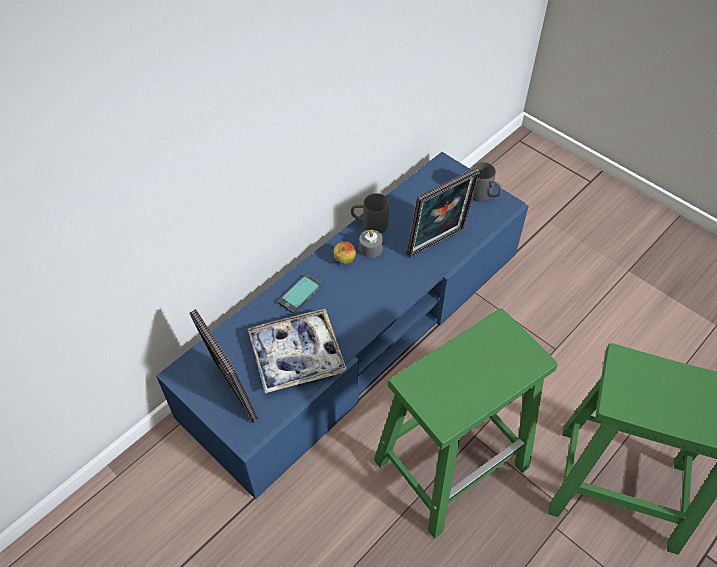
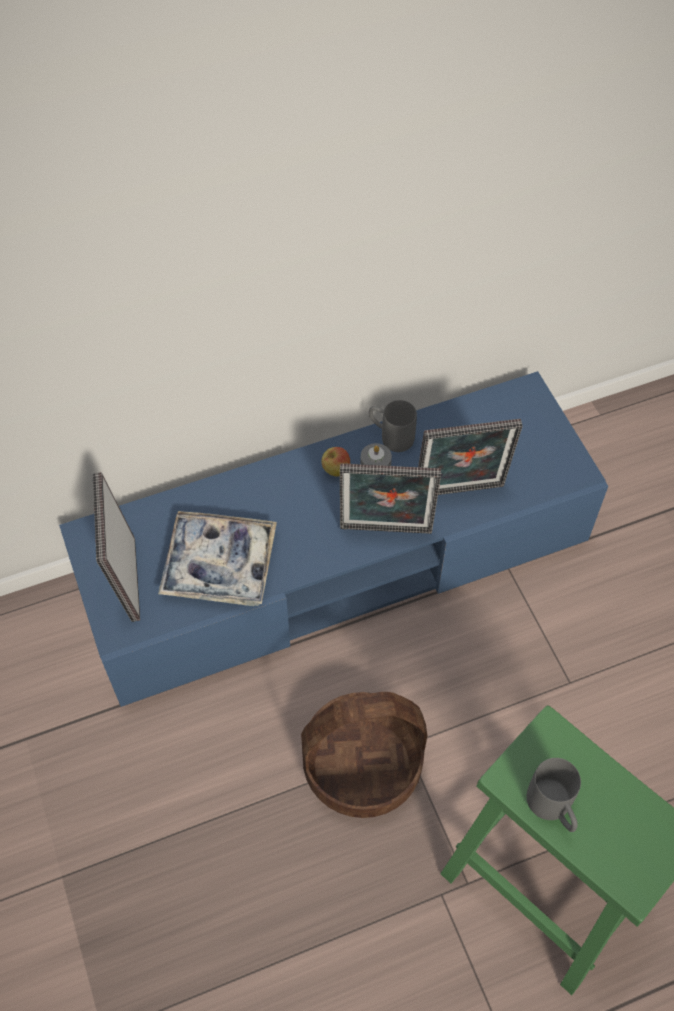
camera: 25 degrees right, 5 degrees up
phone [278,274,322,313] -> none
green stool [374,308,558,539] -> basket [301,692,427,818]
grey mug [471,162,502,202] -> grey mug moved to [527,758,581,832]
none -> picture frame [340,464,441,534]

